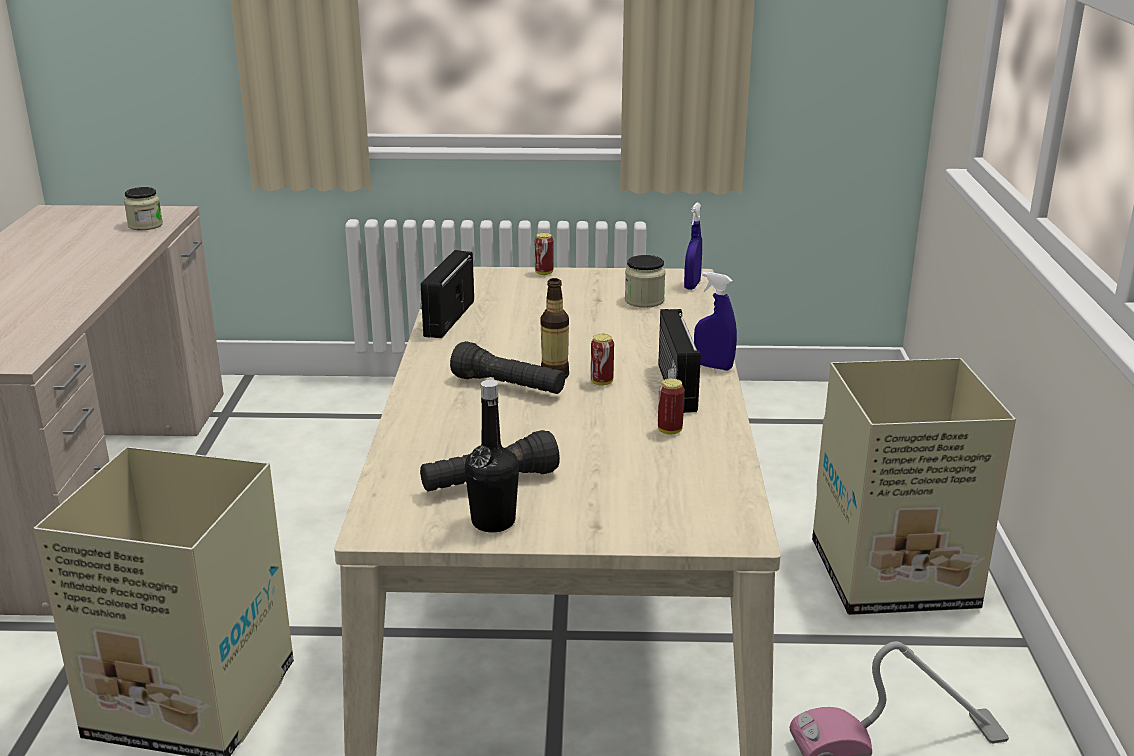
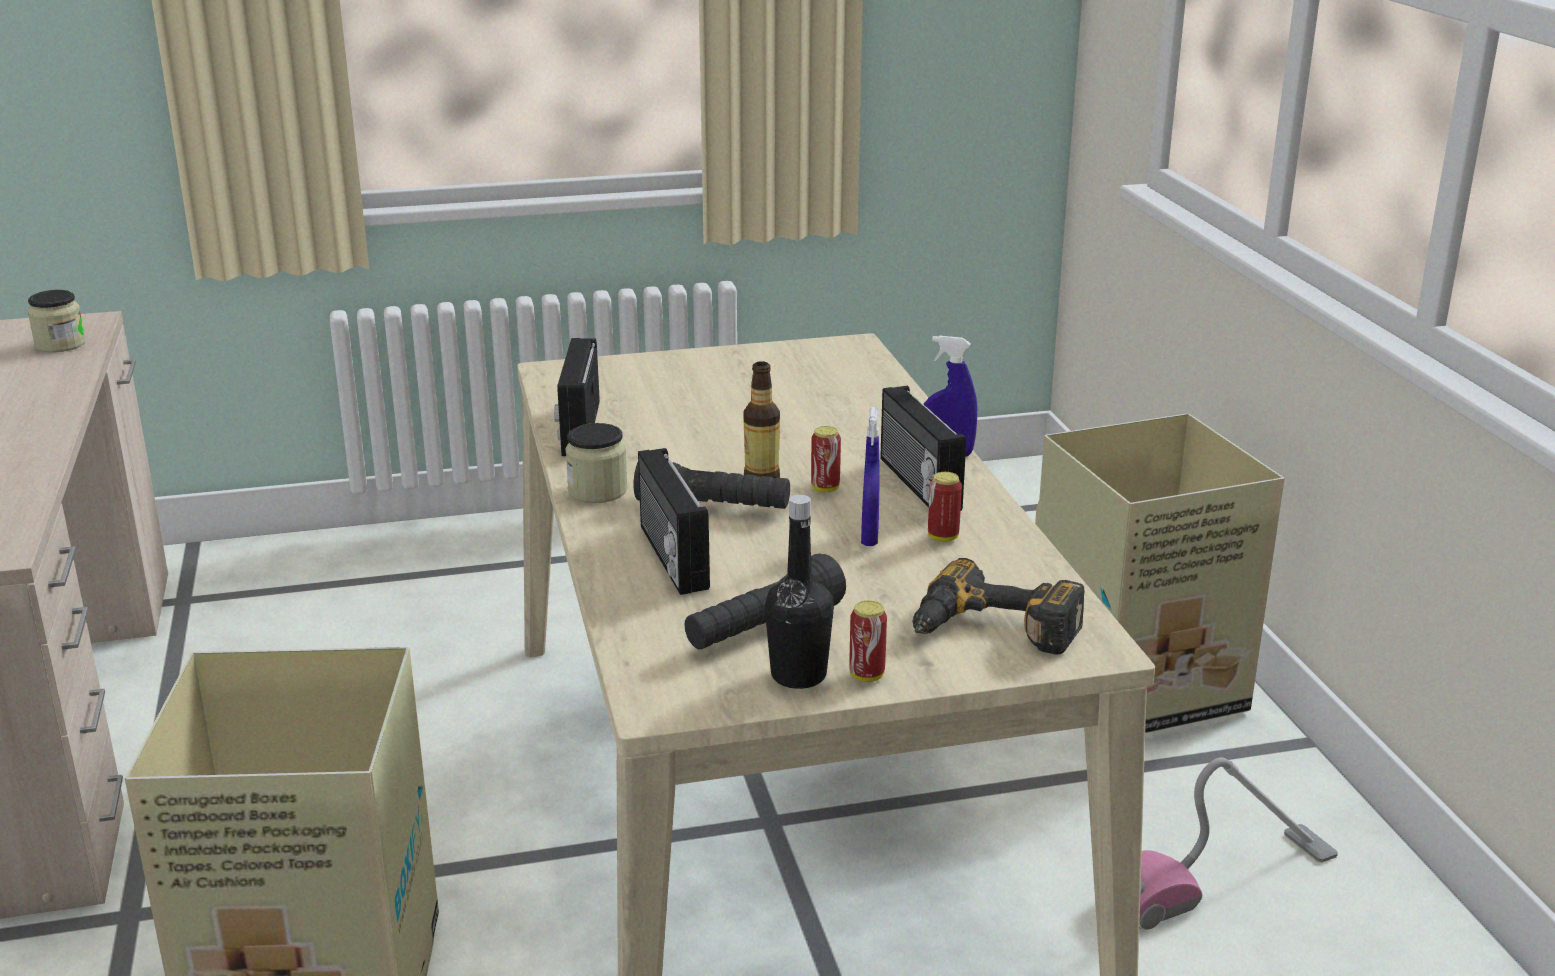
camera: 15 degrees left, 0 degrees up
can [535,233,554,275] -> can moved to [849,601,887,682]
jar [625,255,665,308] -> jar moved to [565,423,628,503]
blue spray bottle [684,203,702,290] -> blue spray bottle moved to [861,407,880,546]
none -> radio [638,448,710,595]
none -> power drill [912,558,1084,654]

